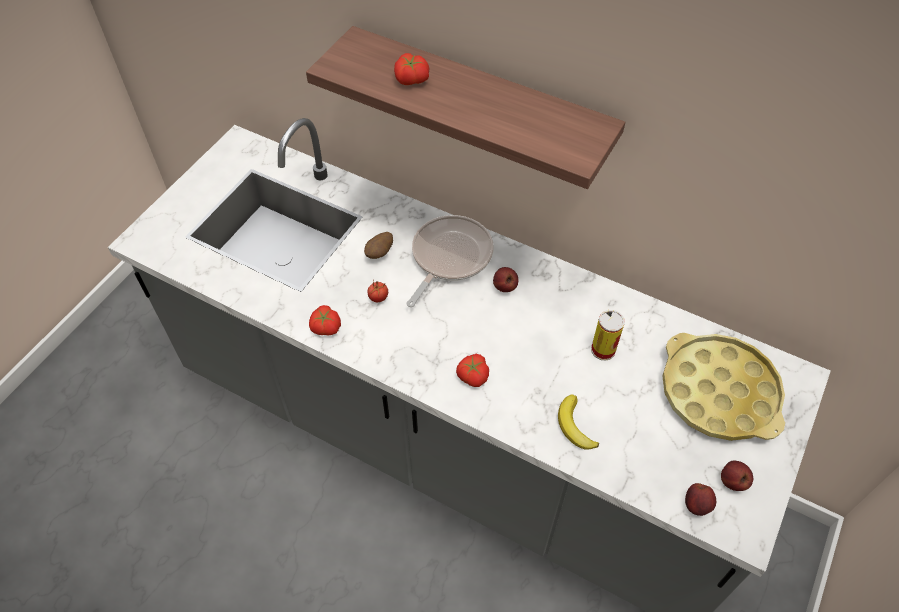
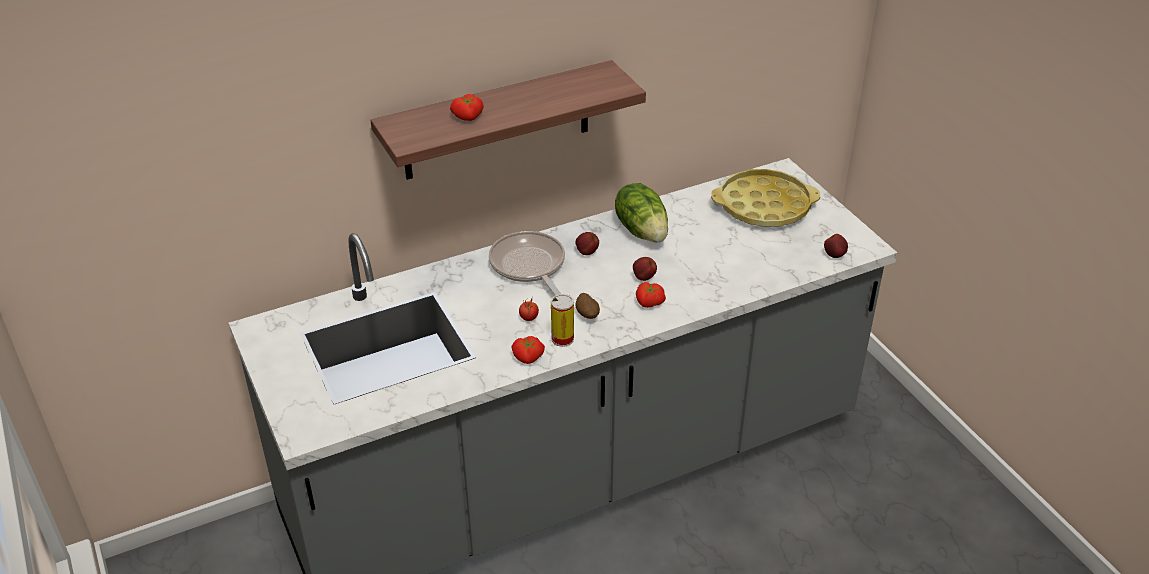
camera: 55 degrees left, 15 degrees down
potato [364,232,393,259] -> potato moved to [575,293,600,319]
banana [558,394,599,449] -> none
can [591,310,625,360] -> can moved to [551,294,574,347]
apple [721,461,753,491] -> apple moved to [633,257,657,281]
none -> lettuce [615,183,668,243]

